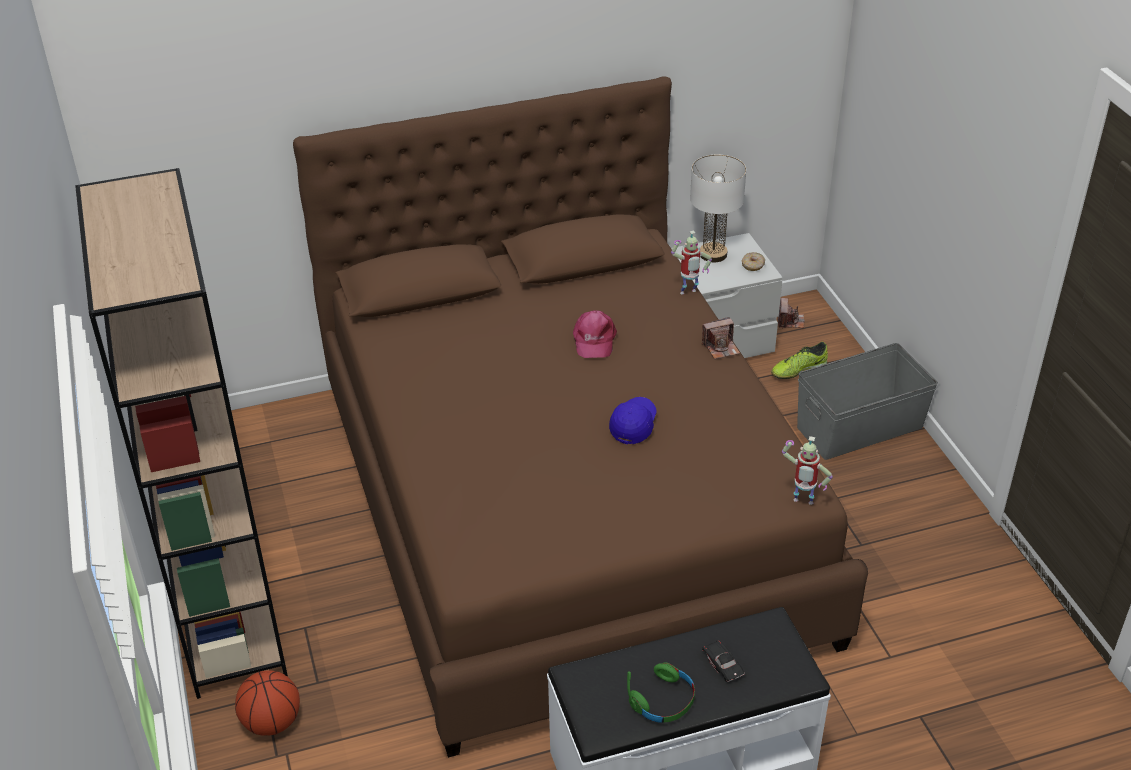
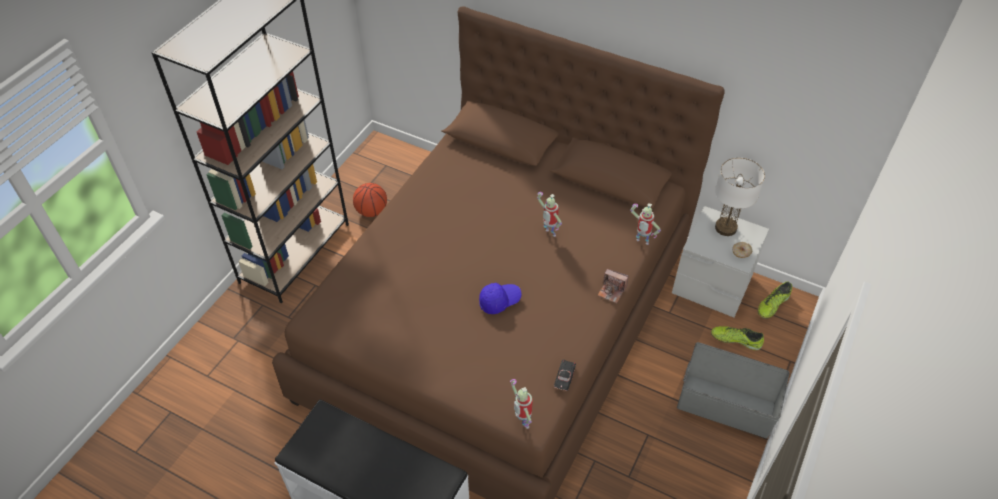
camera: 45 degrees right, 10 degrees up
basketball [235,670,300,736] -> basketball moved to [353,183,387,217]
pink cap [573,310,617,358] -> toy robot [537,192,562,237]
green headphones [627,662,695,723] -> none
black toy car [702,640,745,682] -> black toy car moved to [554,360,576,391]
camera [778,298,805,329] -> shoe [758,281,792,319]

